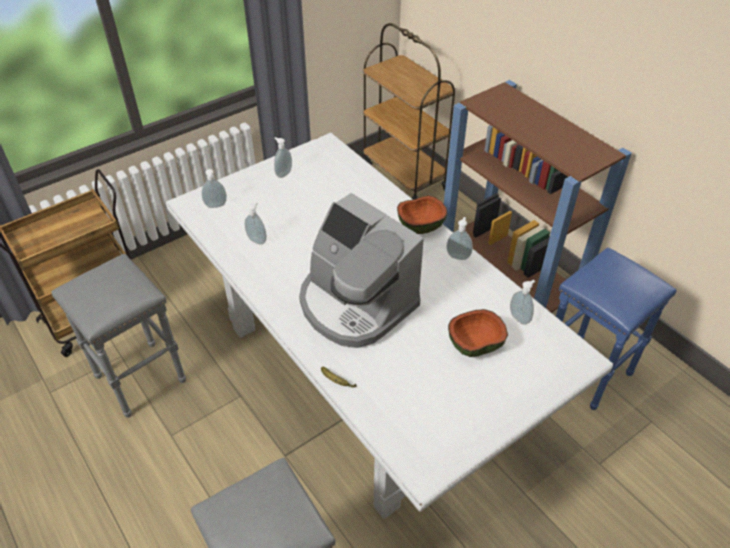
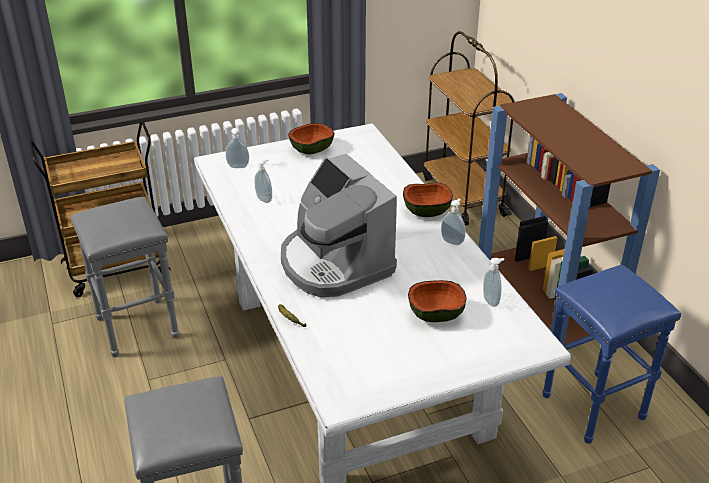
camera: 15 degrees right, 10 degrees down
soap dispenser [274,137,292,178] -> bowl [288,123,334,154]

